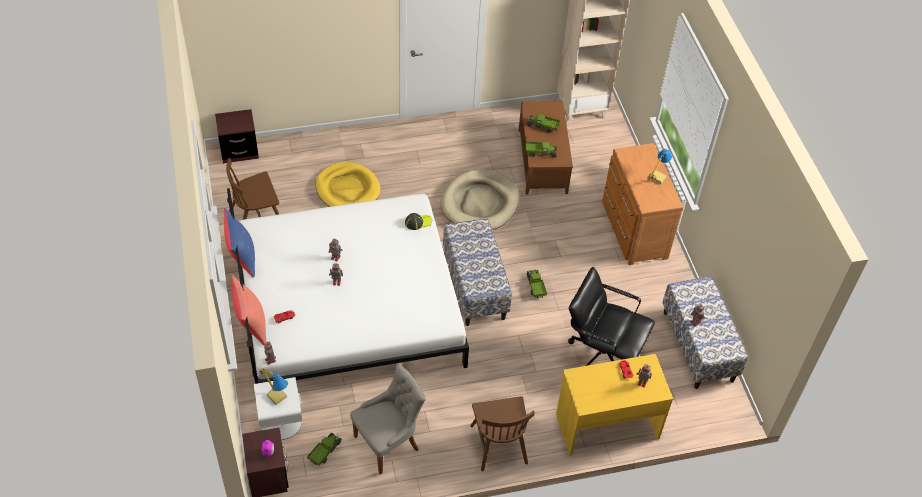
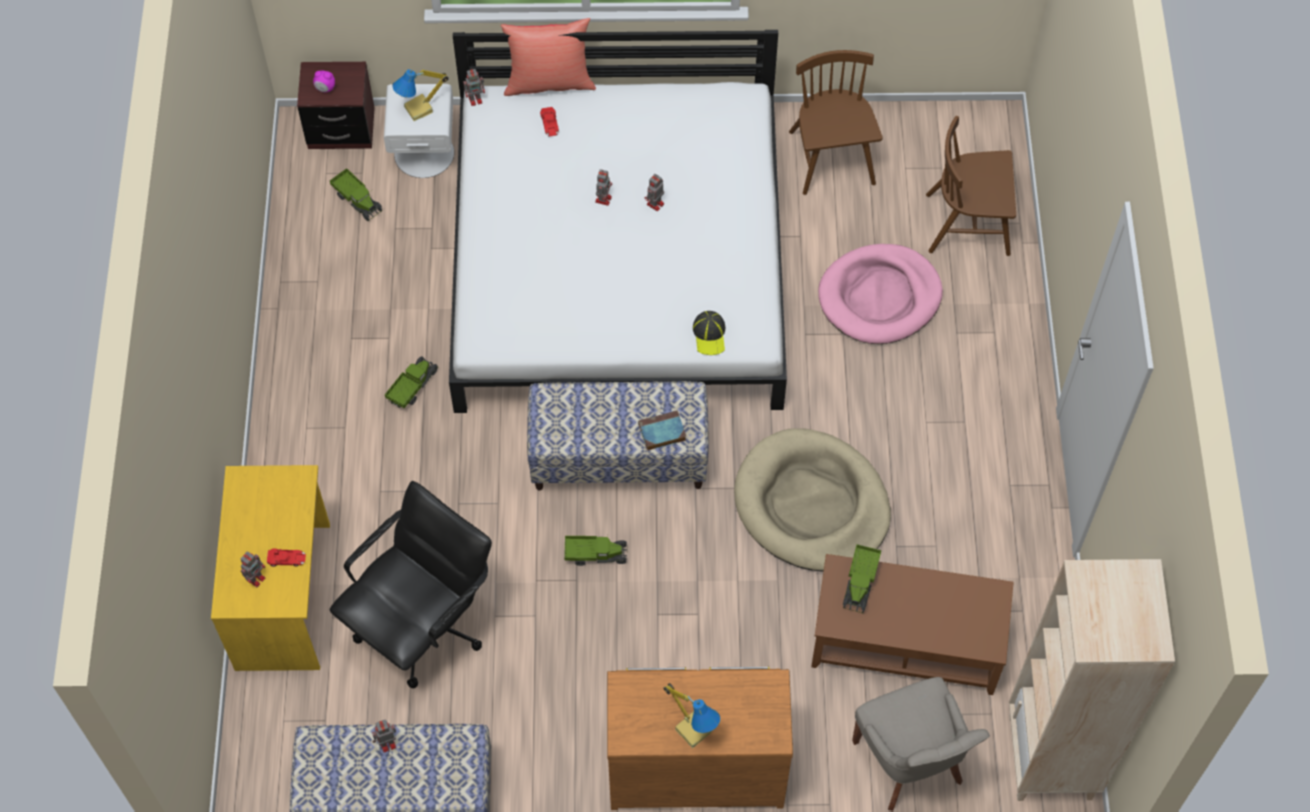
camera: 105 degrees right, 10 degrees up
brown nightstand [215,109,259,163] -> none
blue pillow [224,208,255,278] -> none
yellow dog bed [316,162,381,207] -> pink dog bed [818,244,943,344]
grey chair [350,364,426,474] -> grey chair moved to [852,677,990,811]
brown chair [470,396,535,471] -> brown chair moved to [926,116,1016,256]
toy truck [527,114,560,133] -> toy truck moved to [385,356,437,408]
none -> book [638,410,686,451]

